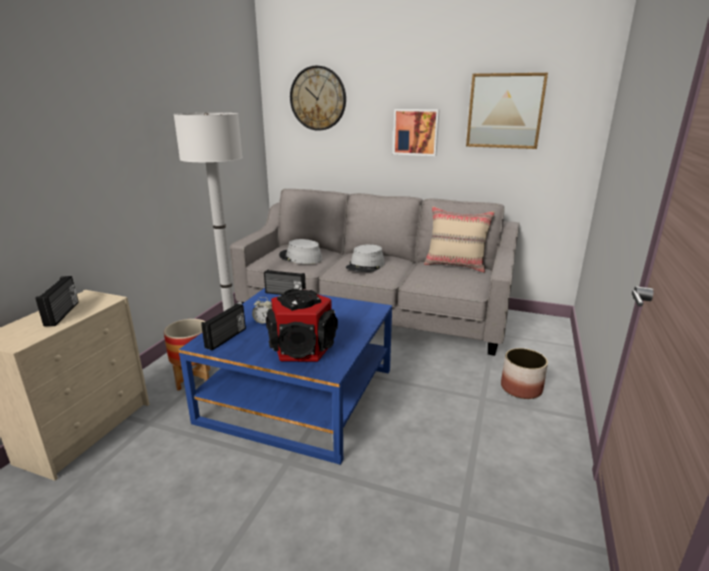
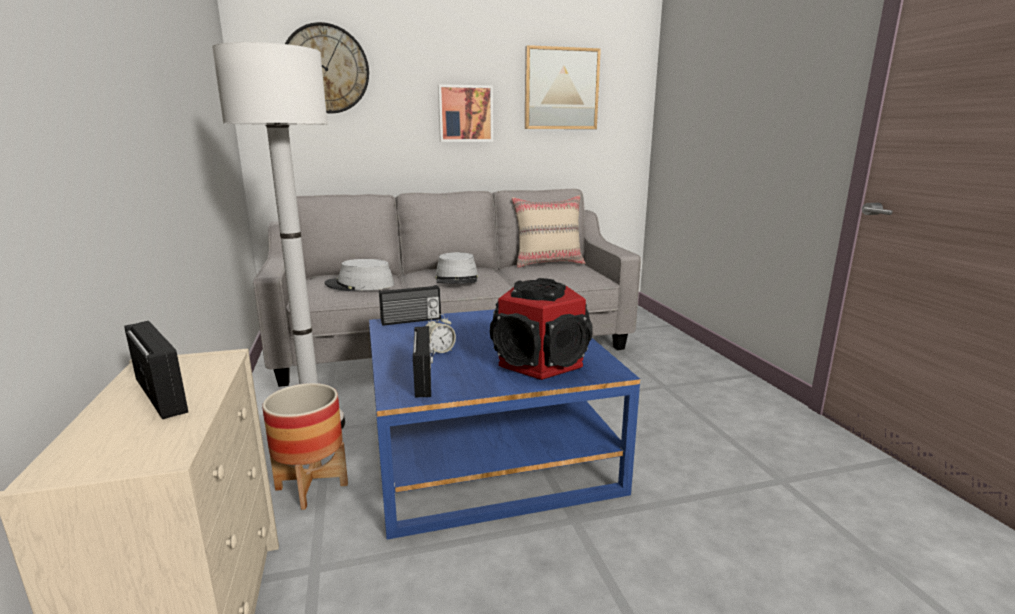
camera: 35 degrees left, 5 degrees down
planter [501,348,548,399] -> none

